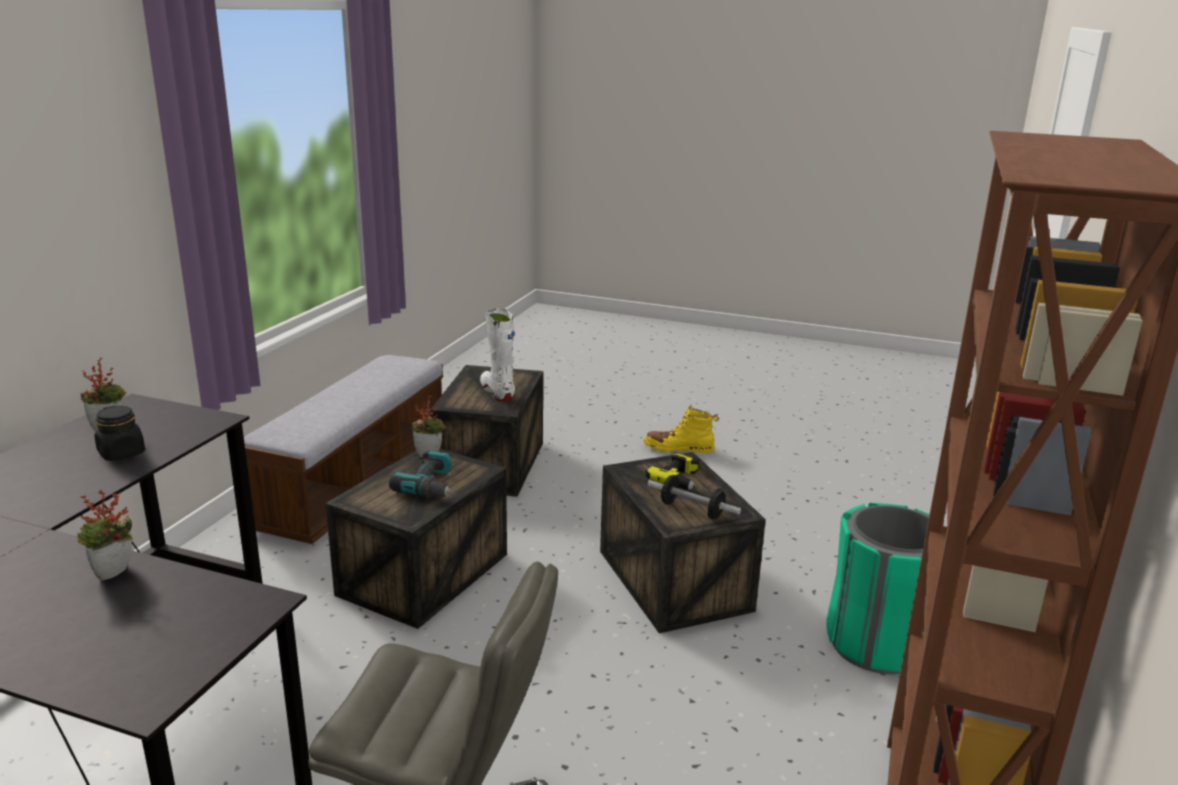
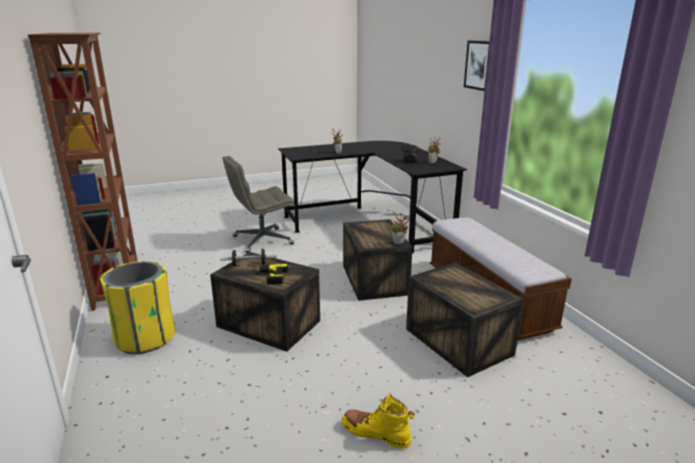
camera: 140 degrees right, 0 degrees up
power drill [389,450,454,497] -> none
white boot [480,308,515,401] -> none
yellow boot [643,405,719,453] -> yellow boot turned 120 degrees counterclockwise [342,394,415,449]
green trash can [826,503,929,675] -> yellow trash can [100,261,176,354]
none -> picture [464,40,490,91]

